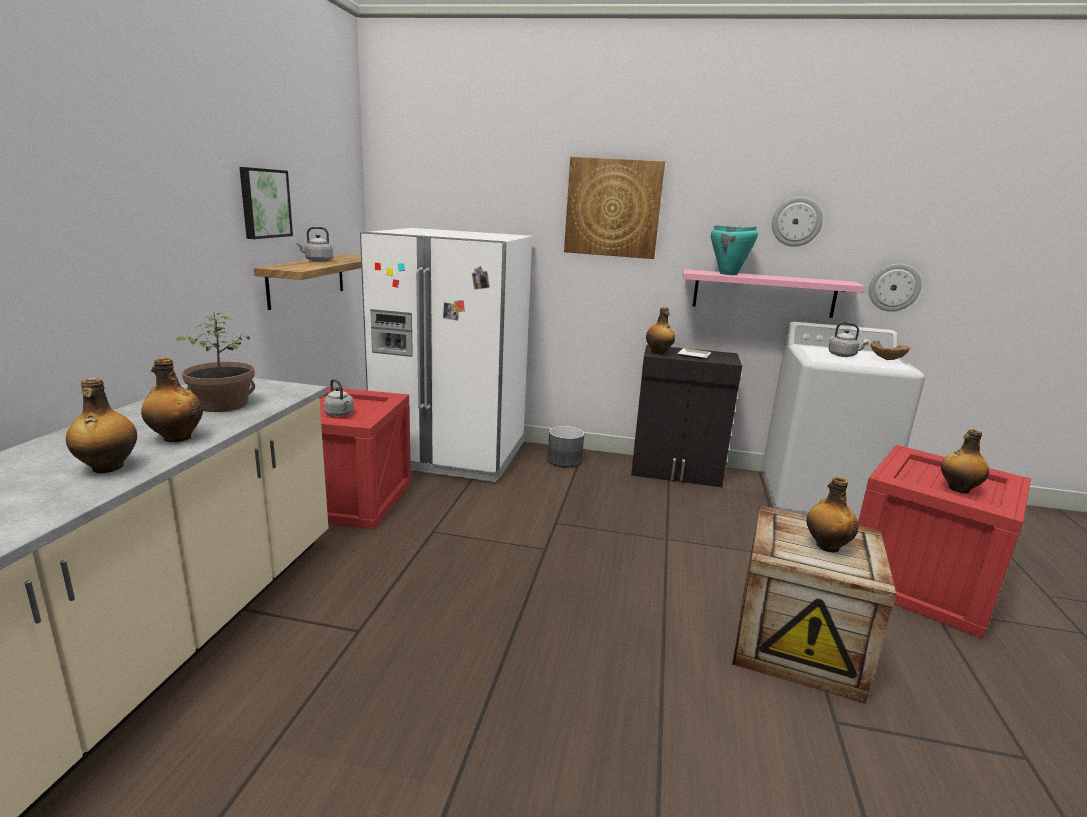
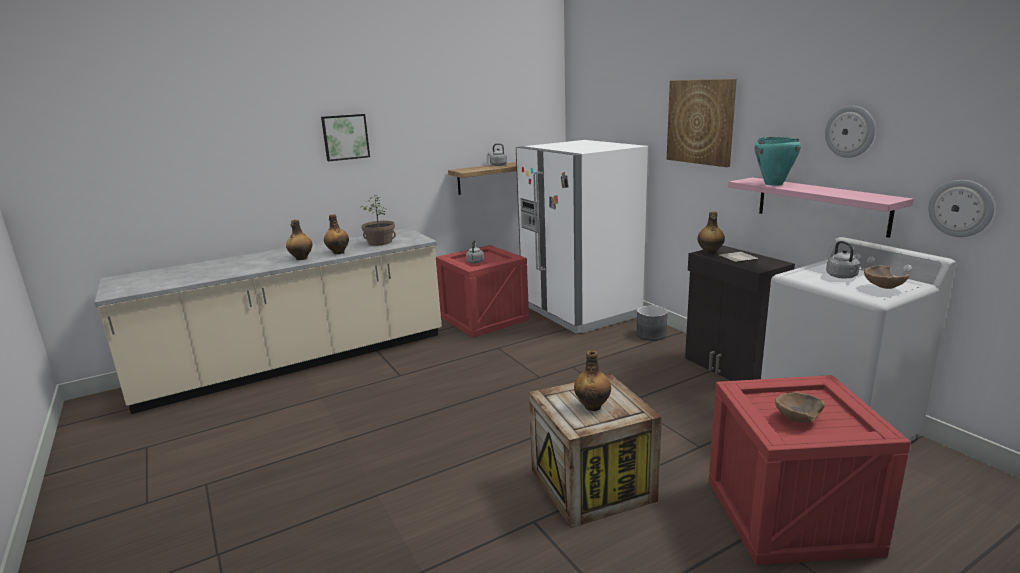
camera: 50 degrees right, 0 degrees up
picture [239,167,293,239] -> picture moved to [321,114,370,161]
bottle [941,429,989,493] -> brown bowl [775,392,825,423]

